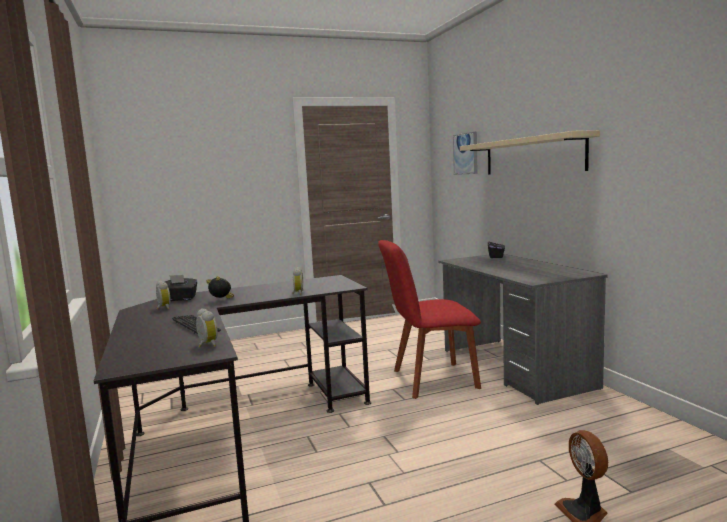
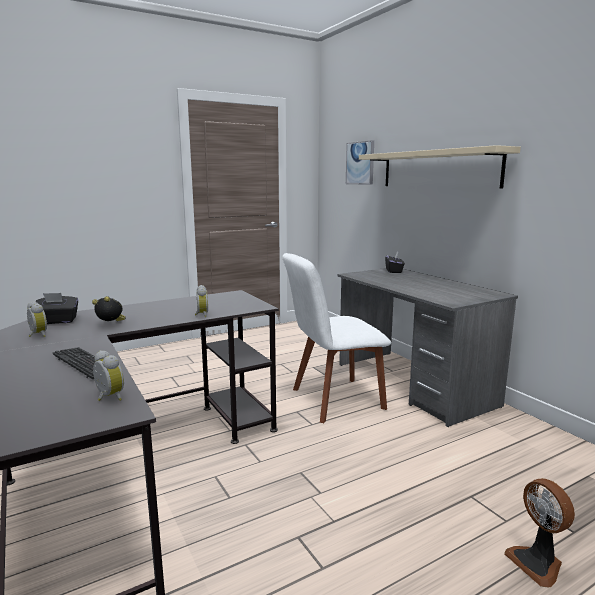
camera: 10 degrees left, 5 degrees up
red chair [378,240,481,399] -> white chair [283,253,391,423]

